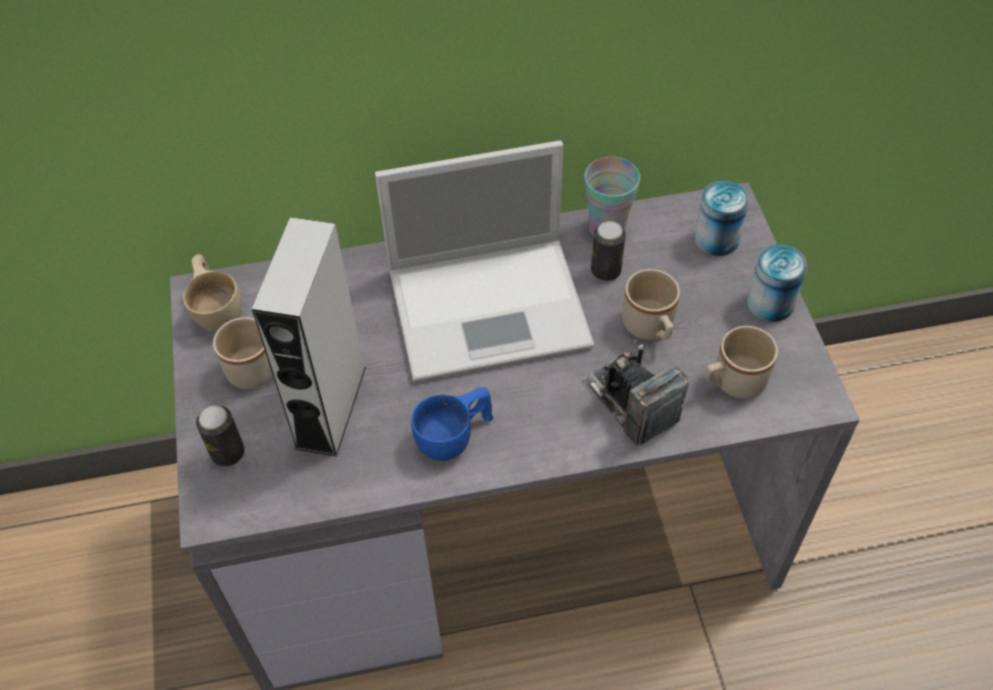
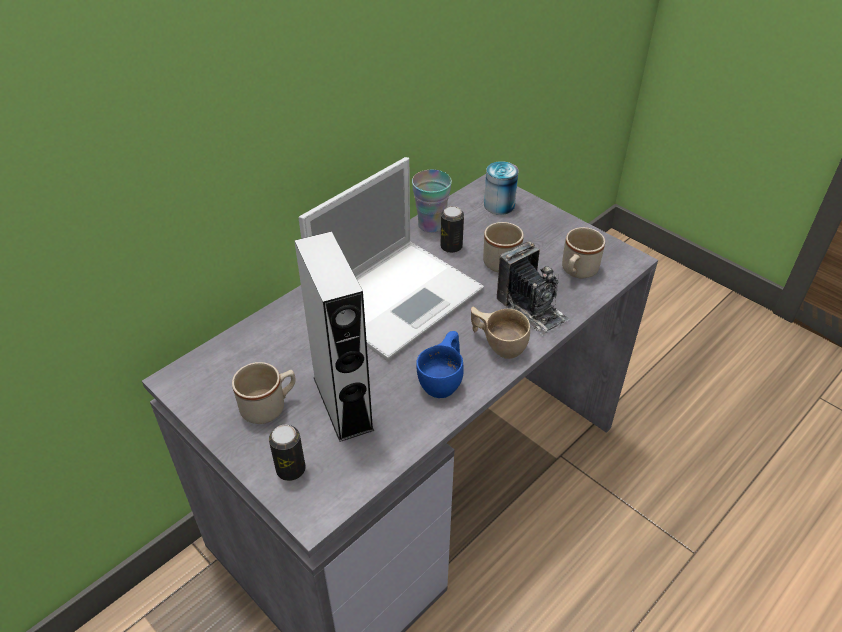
camera: 35 degrees left, 10 degrees down
beige cup [183,254,242,333] -> beige cup moved to [471,306,530,359]
camera [583,340,689,446] -> camera turned 150 degrees counterclockwise [497,242,570,336]
can [747,244,807,322] -> none

